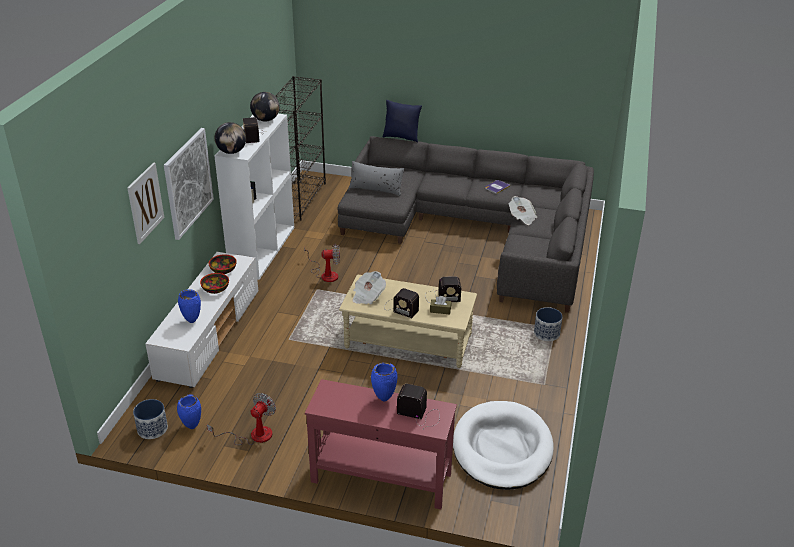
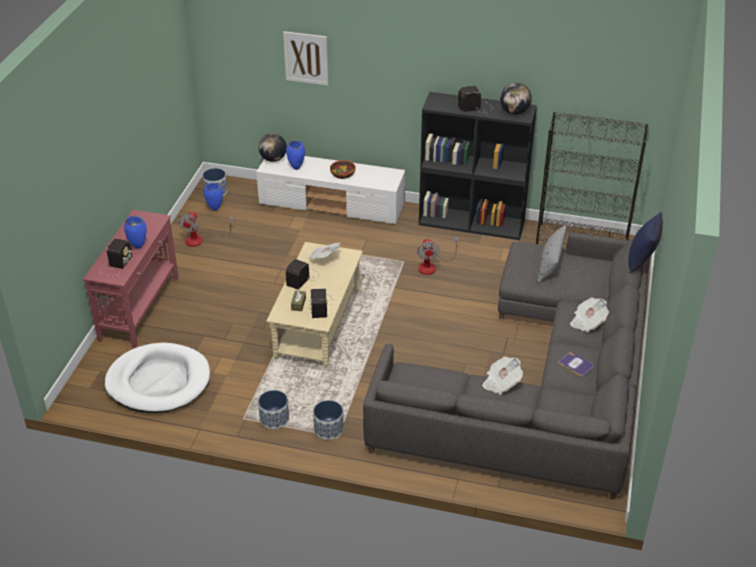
camera: 90 degrees right, 5 degrees up
picture [164,128,214,240] -> none
fan [207,393,276,445] -> fan turned 75 degrees clockwise [178,211,233,247]
bowl [209,254,237,274] -> none
white bookcase [214,114,294,280] -> black bookcase [419,92,537,240]
globe [215,122,246,154] -> globe moved to [258,133,287,162]
none -> planter [258,390,289,429]
none -> newspaper [570,298,609,332]

